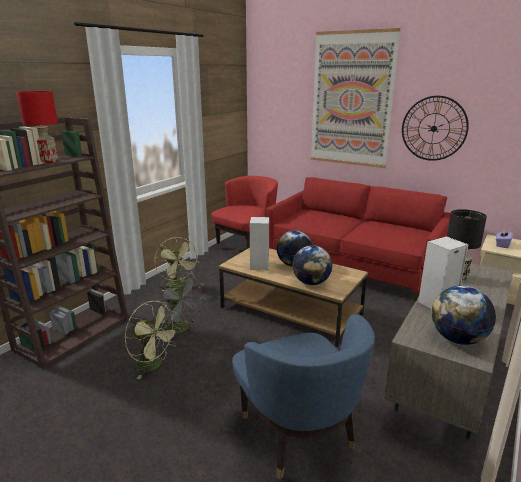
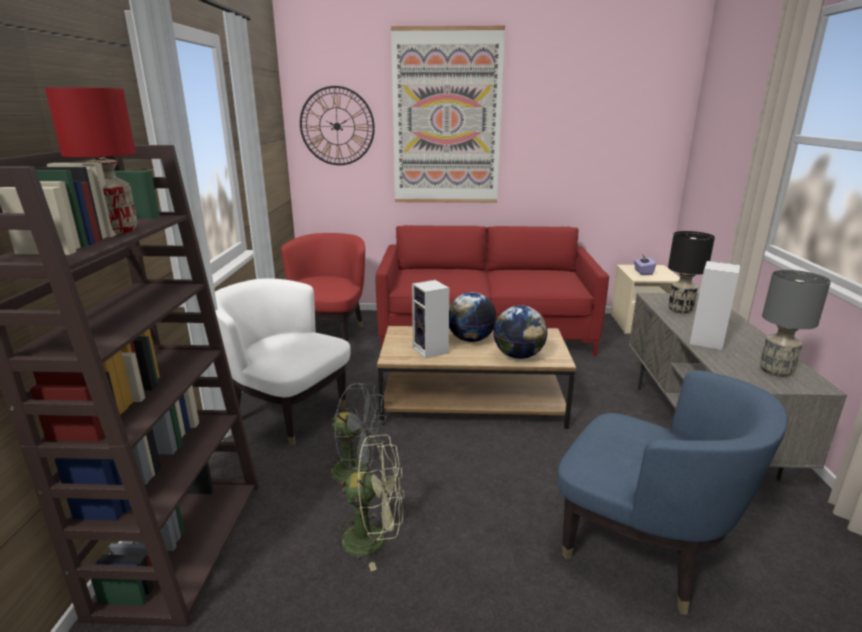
camera: 30 degrees left, 0 degrees up
green fan [155,237,198,291] -> white armchair [215,278,350,445]
wall clock [402,96,469,161] -> wall clock moved to [300,86,375,165]
globe [432,286,496,345] -> grey table lamp [760,270,831,377]

